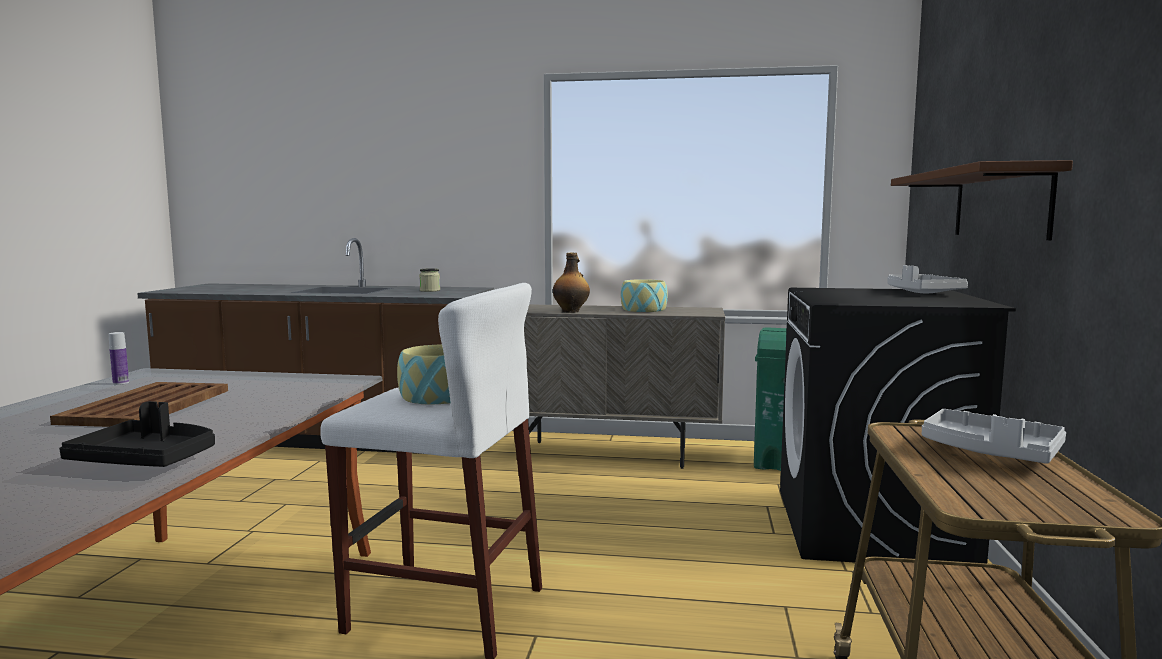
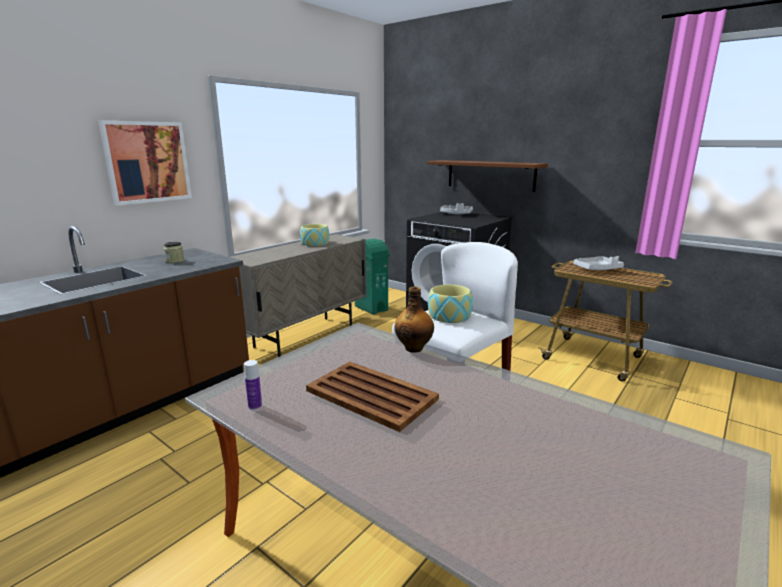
camera: 60 degrees left, 10 degrees up
black tray [59,401,215,467] -> none
bottle [553,253,590,313] -> bottle moved to [394,286,434,353]
none -> picture [98,120,192,206]

